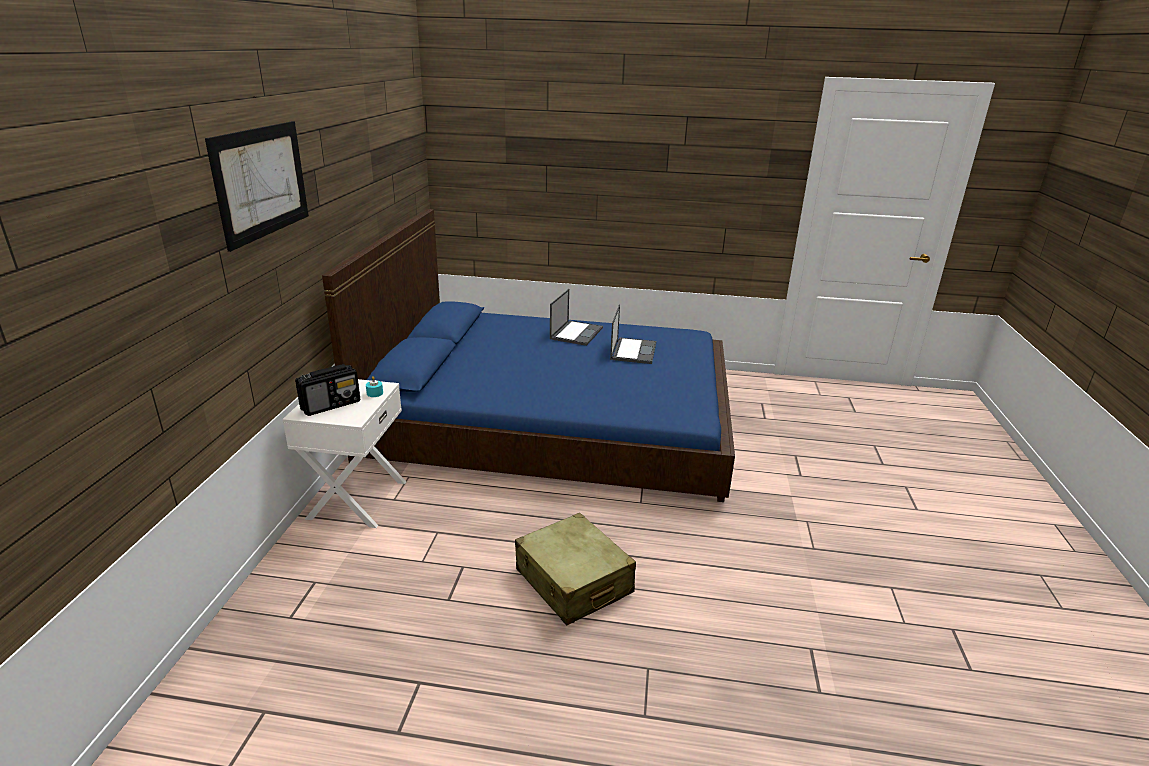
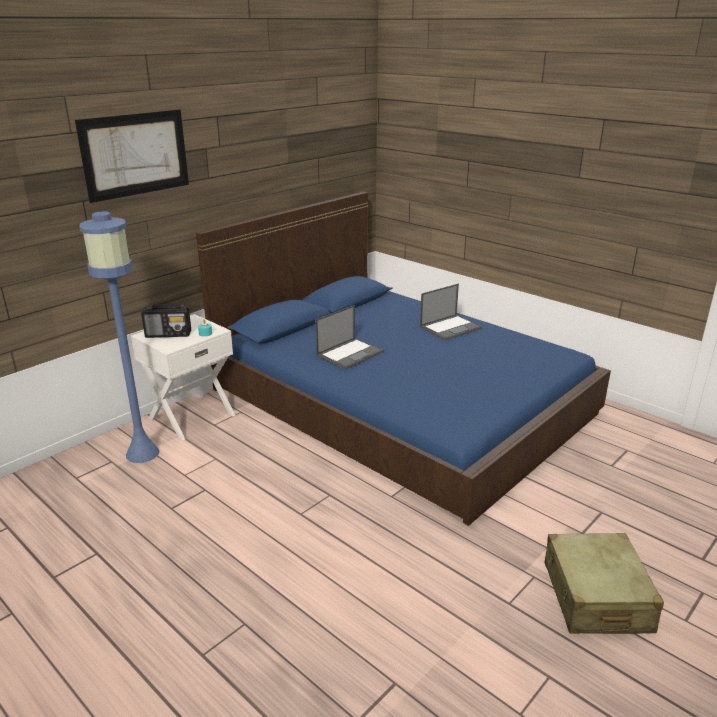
camera: 35 degrees right, 0 degrees up
beige suitcase [515,513,636,625] -> beige suitcase moved to [545,533,664,634]
laptop [610,304,656,364] -> laptop moved to [315,305,383,370]
none -> blue floor lamp [80,212,160,463]

